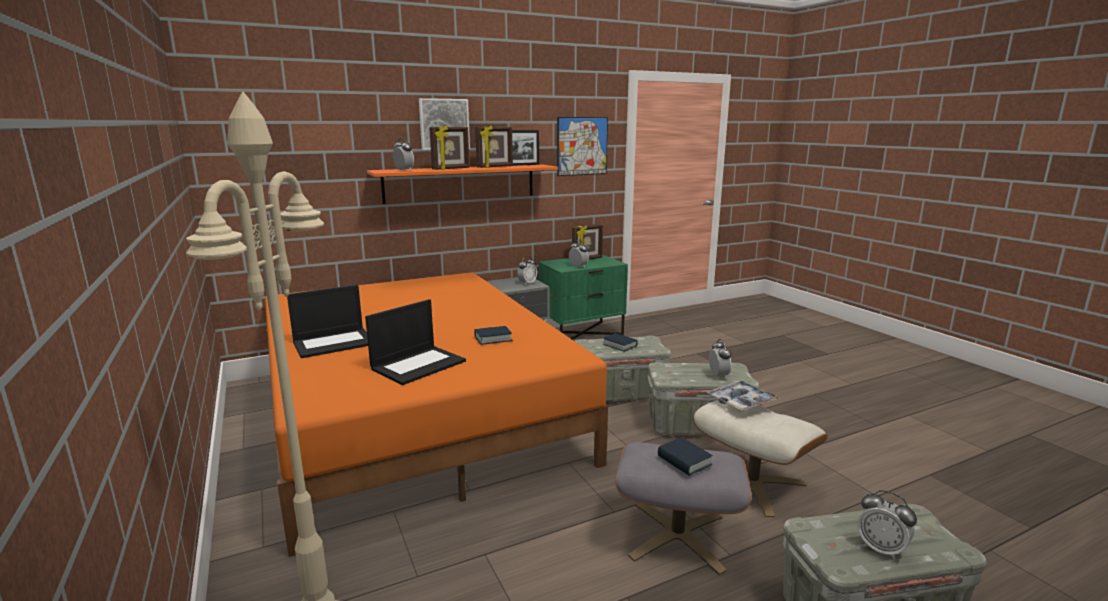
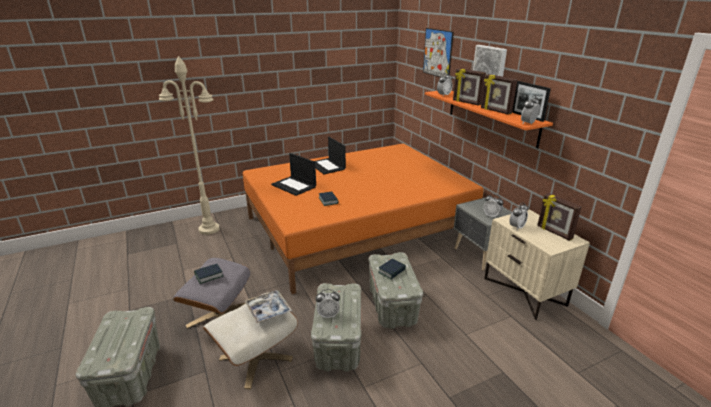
camera: 90 degrees right, 10 degrees up
green nightstand [538,255,628,340] -> beige nightstand [484,209,590,320]
picture [557,117,608,176] -> picture moved to [423,28,454,77]
alarm clock [857,490,917,560] -> alarm clock moved to [521,95,540,124]

